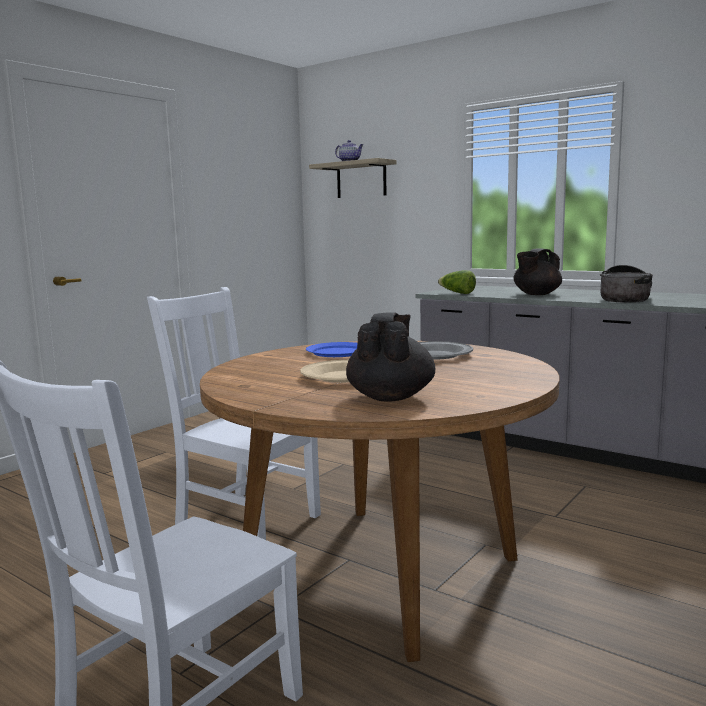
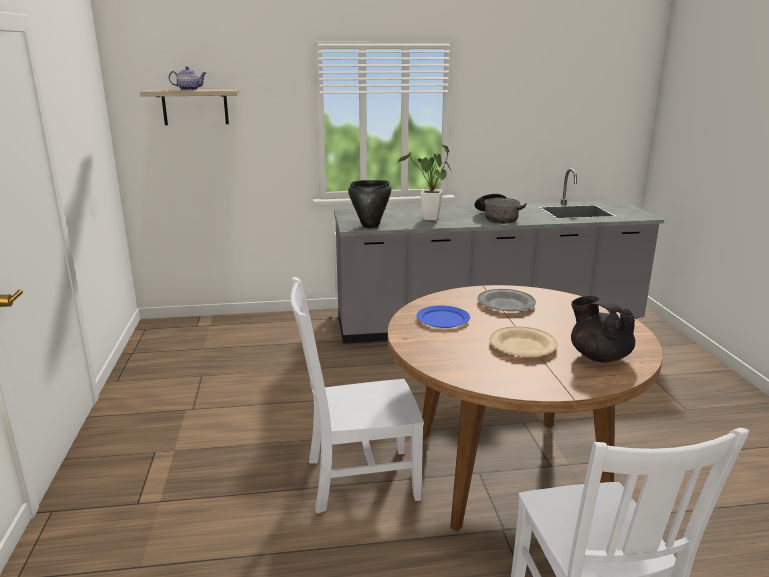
camera: 45 degrees left, 10 degrees up
lettuce [438,270,476,294] -> black cooking pot [348,180,391,228]
black teapot [514,248,562,295] -> potted plant [398,145,451,220]

